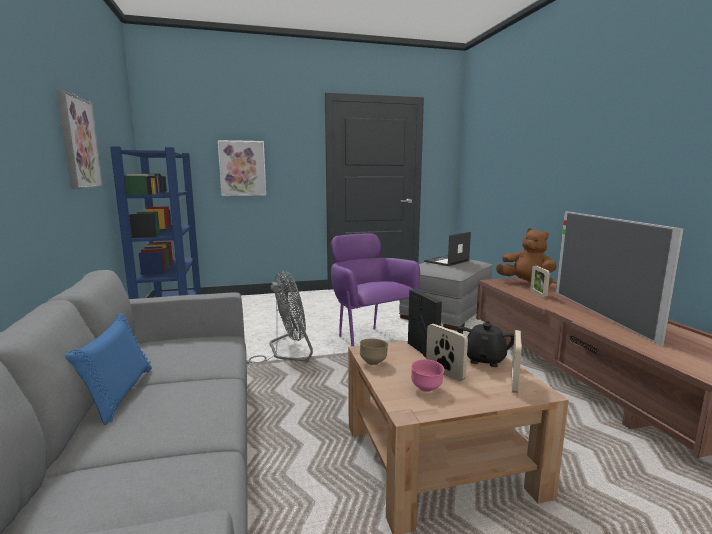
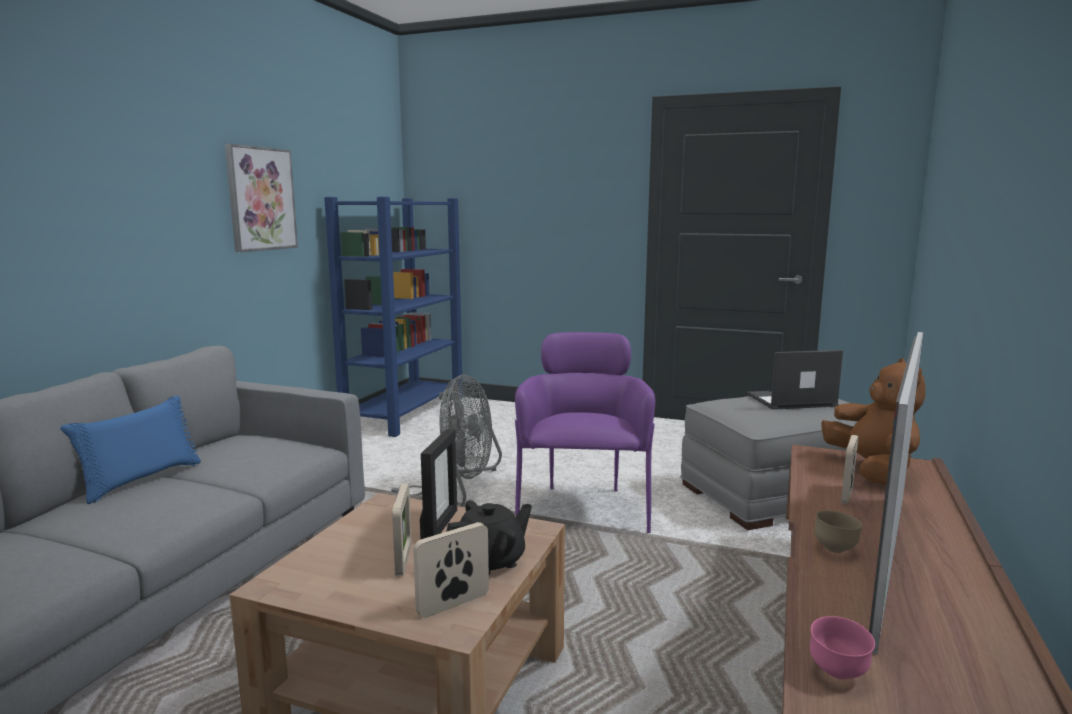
camera: 35 degrees right, 0 degrees up
picture [218,140,266,196] -> none
brown bowl [360,339,388,365] -> brown bowl moved to [814,511,863,553]
pink bowl [411,359,444,392] -> pink bowl moved to [810,616,875,679]

